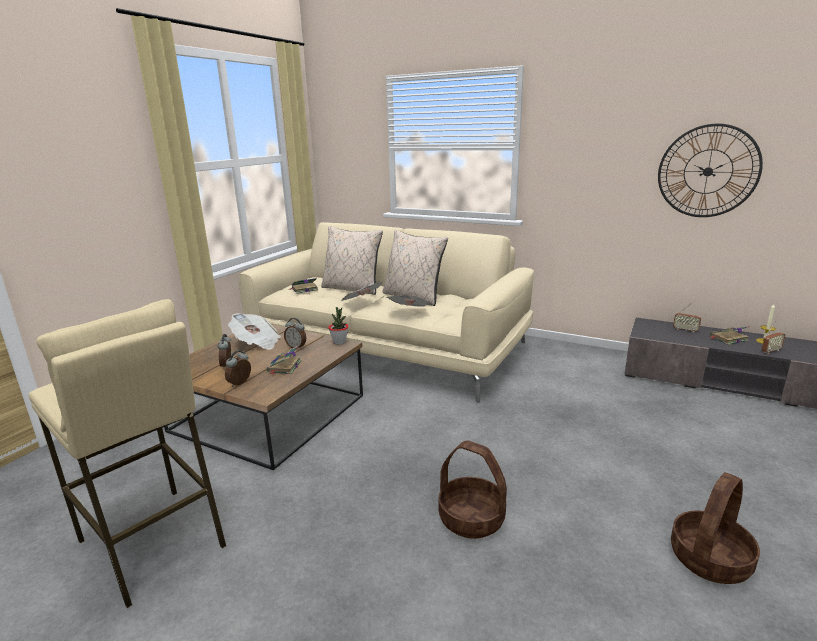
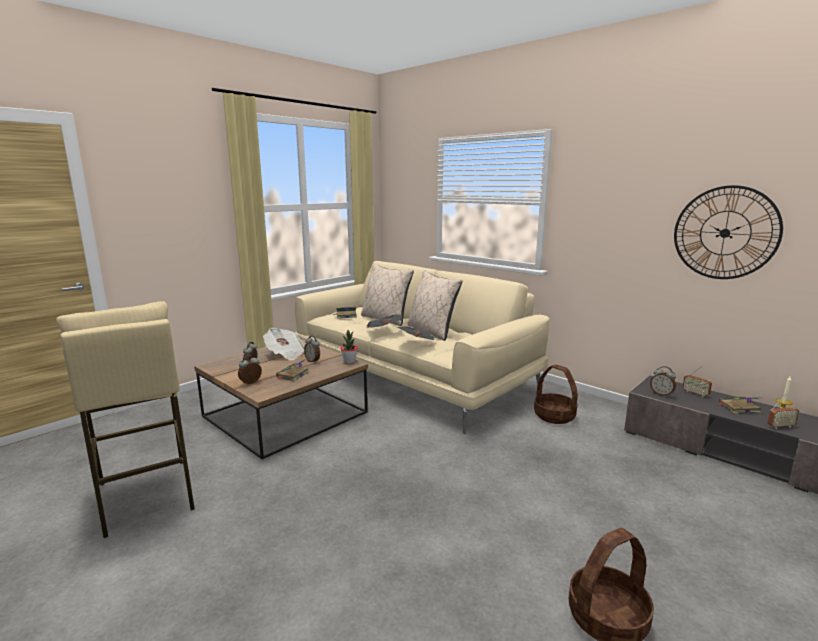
camera: 15 degrees right, 5 degrees down
basket [439,440,507,539] -> basket moved to [534,365,578,424]
none -> alarm clock [650,366,676,397]

